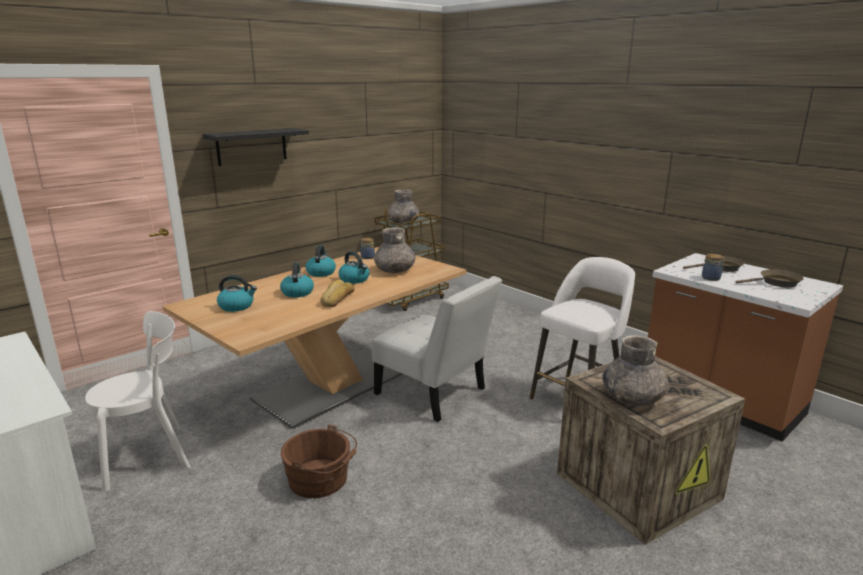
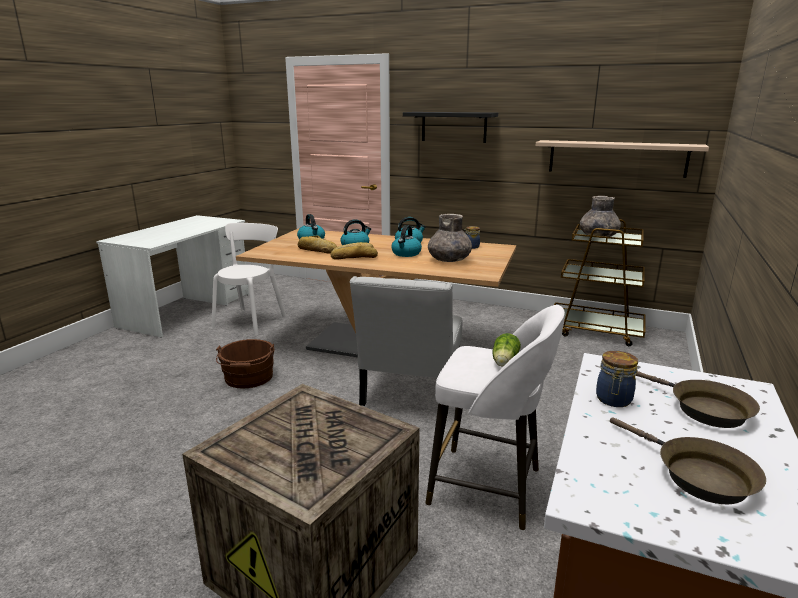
camera: 65 degrees right, 0 degrees up
white chair [85,311,190,492] -> white chair turned 105 degrees counterclockwise [212,223,286,335]
grey vase [602,335,669,406] -> none
none -> bread [298,236,337,254]
none -> lettuce [492,333,521,366]
none -> shelf [535,140,709,178]

